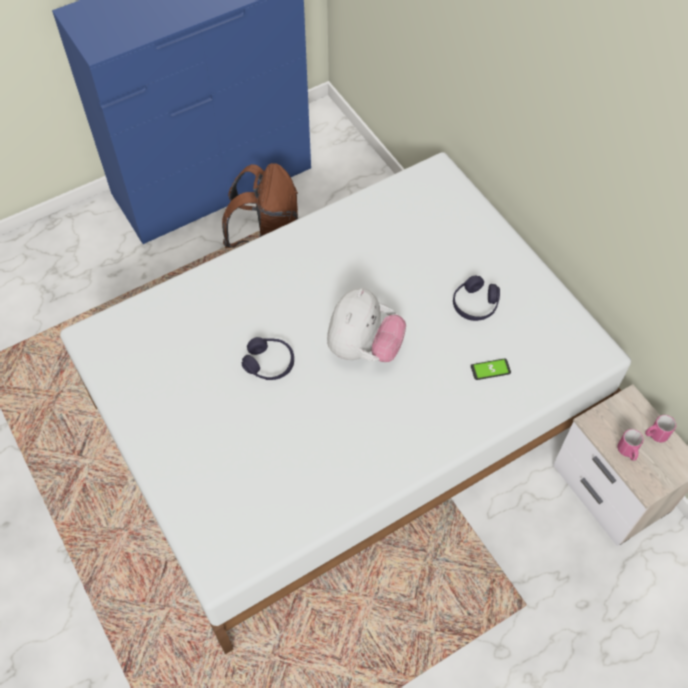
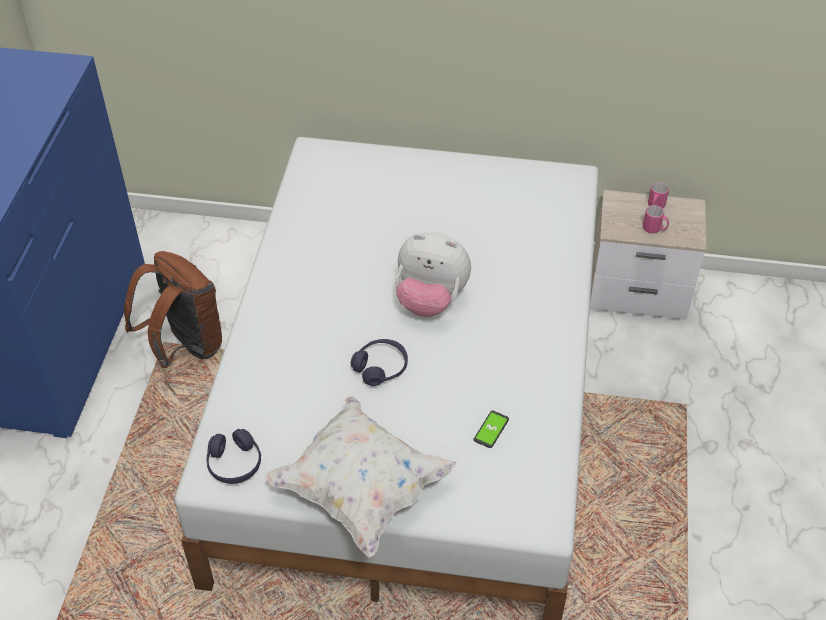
camera: 50 degrees left, 10 degrees down
plush toy [327,288,406,362] -> plush toy turned 135 degrees clockwise [395,232,471,317]
purple headphones [453,276,500,321] -> purple headphones moved to [207,429,261,484]
phone [471,359,511,380] -> phone moved to [473,411,509,448]
none -> white pillow [265,395,457,557]

